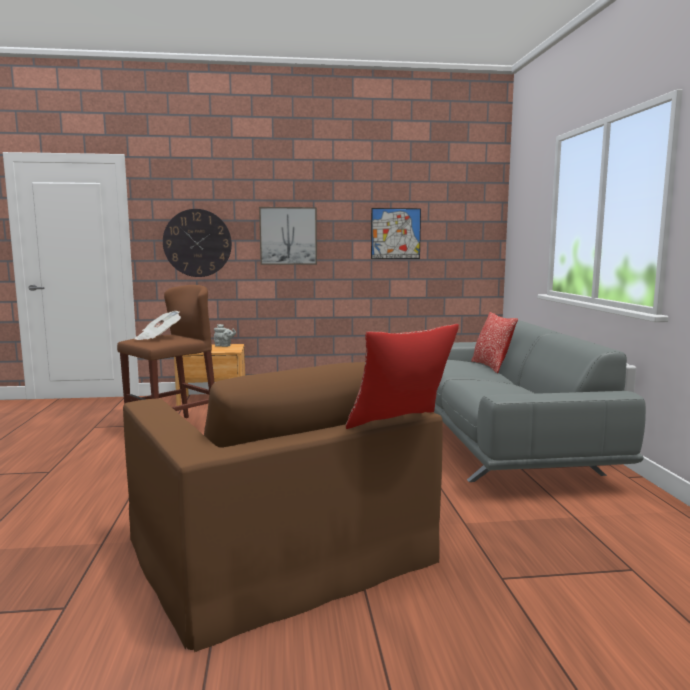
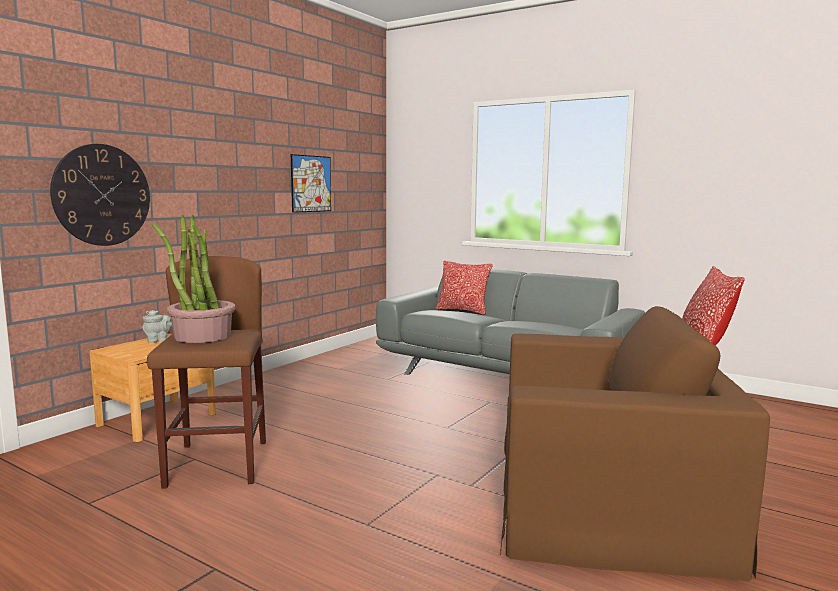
camera: 50 degrees left, 0 degrees up
newspaper [135,311,181,340] -> potted plant [152,215,235,343]
picture [259,207,317,265] -> none

